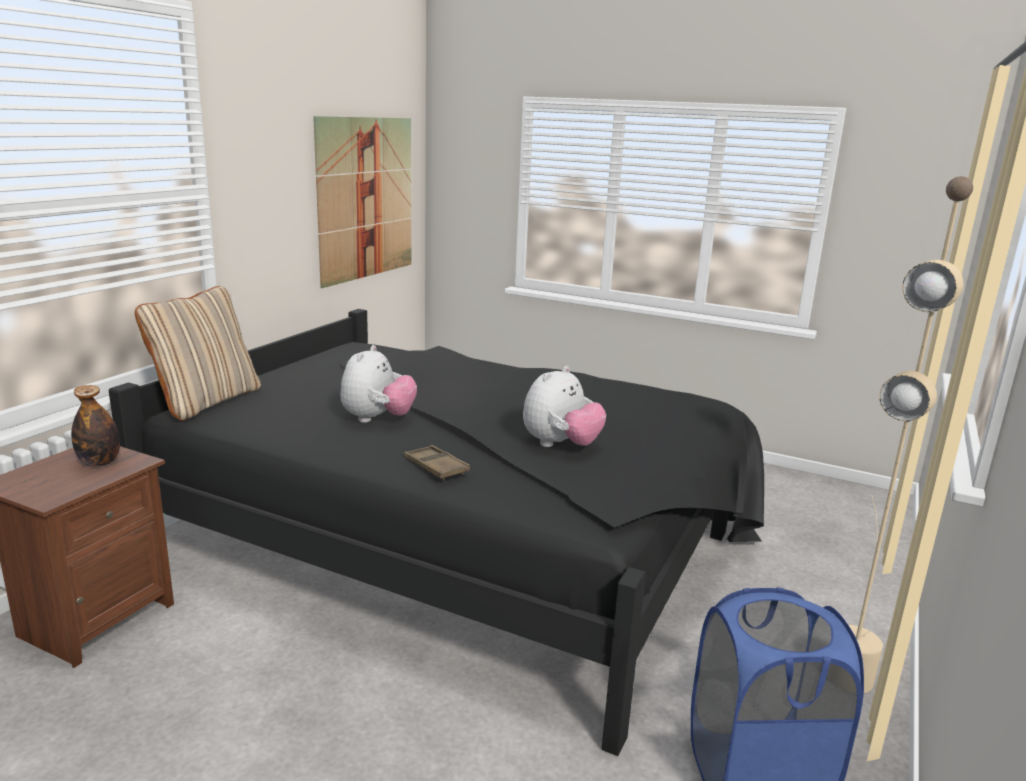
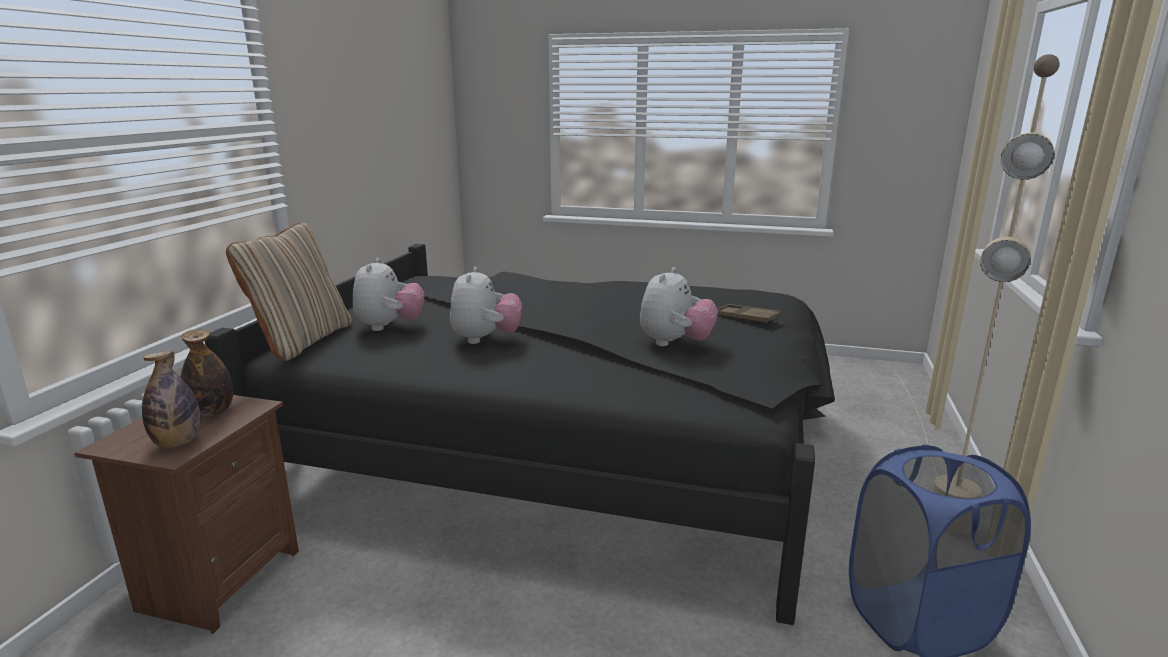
camera: 10 degrees left, 0 degrees up
picture [313,116,412,288] -> none
brown tray [404,445,470,480] -> brown tray moved to [717,304,781,324]
none -> bottle [142,351,200,448]
none -> plush toy [353,258,424,331]

